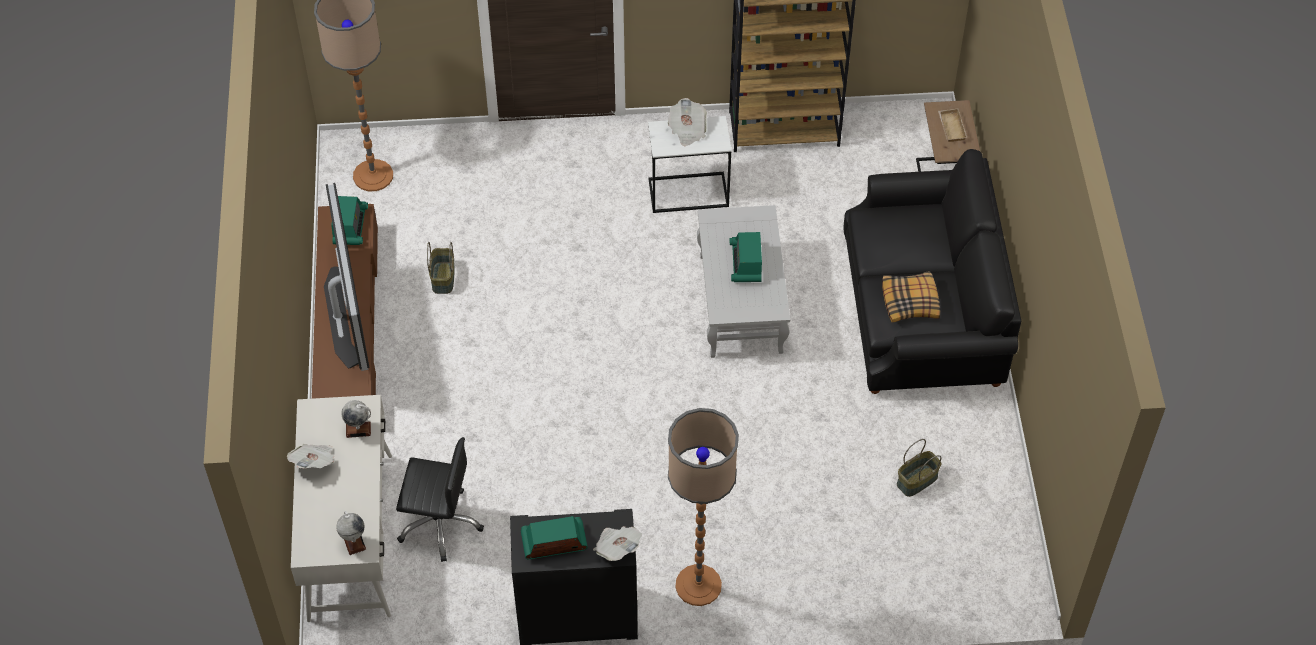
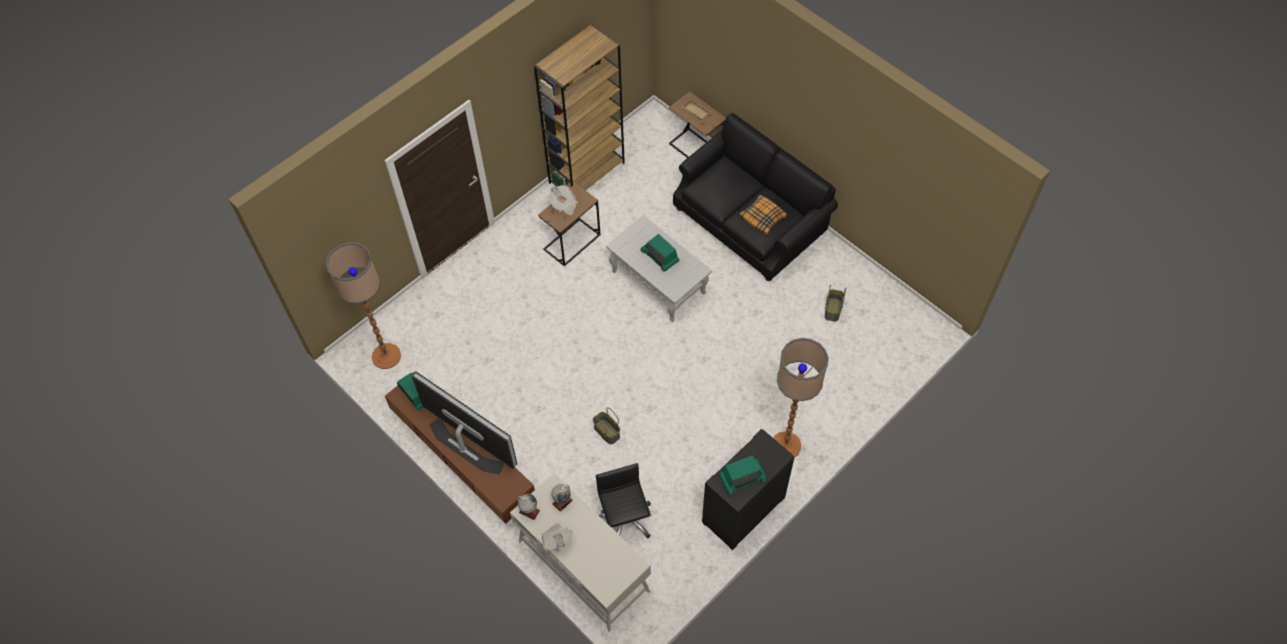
camera: 40 degrees left, 5 degrees up
globe [336,511,366,555] -> globe moved to [517,494,540,520]
black office chair [396,437,484,562] -> black office chair turned 75 degrees counterclockwise [596,463,651,538]
basket [427,242,455,294] -> basket moved to [593,407,620,444]
radio [521,516,588,560] -> radio turned 150 degrees counterclockwise [719,455,767,495]
newspaper [593,526,642,561] -> none
white side table [648,116,732,213] -> brown side table [538,183,601,266]

